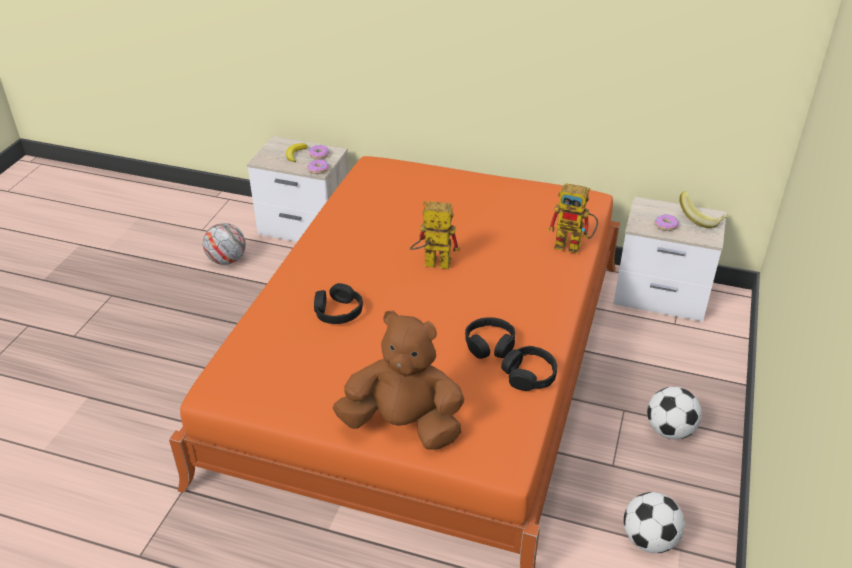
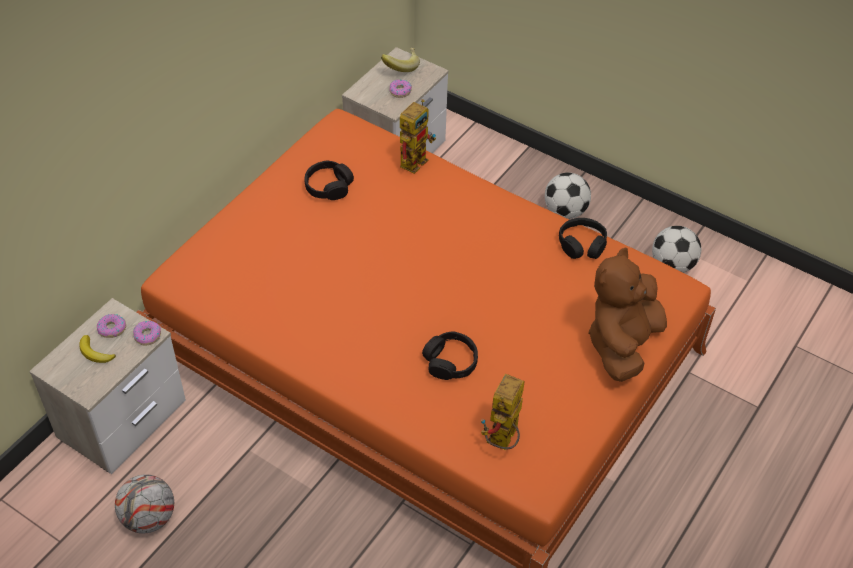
camera: 75 degrees left, 10 degrees up
toy robot [409,201,460,269] -> toy robot moved to [481,374,525,450]
black headphones [465,317,515,359] -> black headphones moved to [305,160,354,200]

